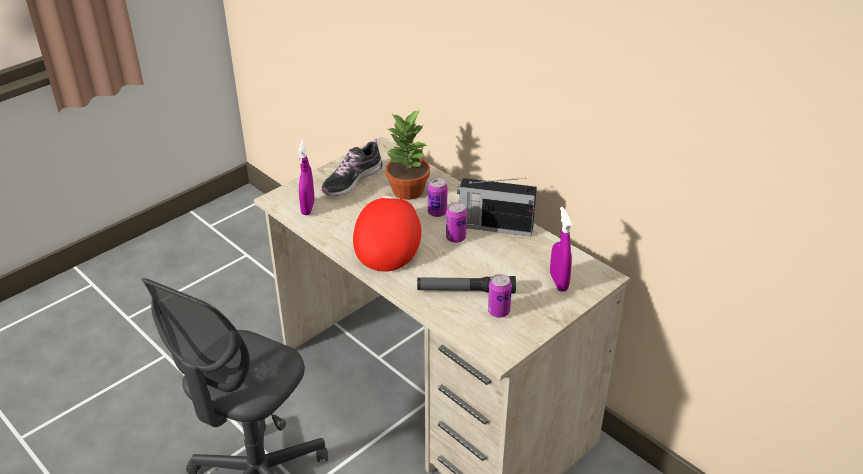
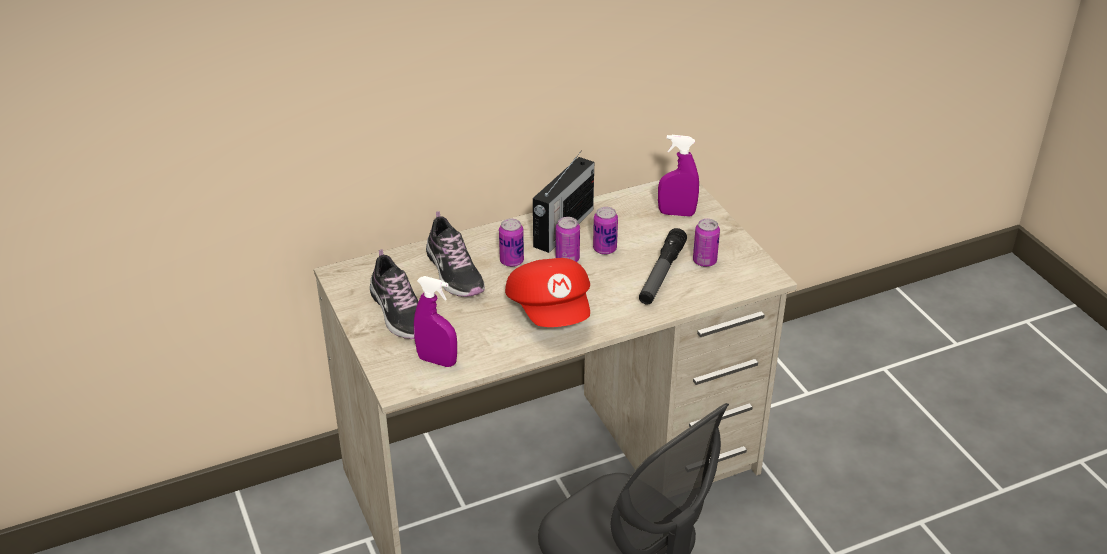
camera: 70 degrees left, 0 degrees up
red cap [353,196,421,272] -> red cap turned 135 degrees counterclockwise [505,258,590,327]
potted plant [386,110,430,200] -> shoe [426,211,485,297]
none -> can [593,207,618,255]

